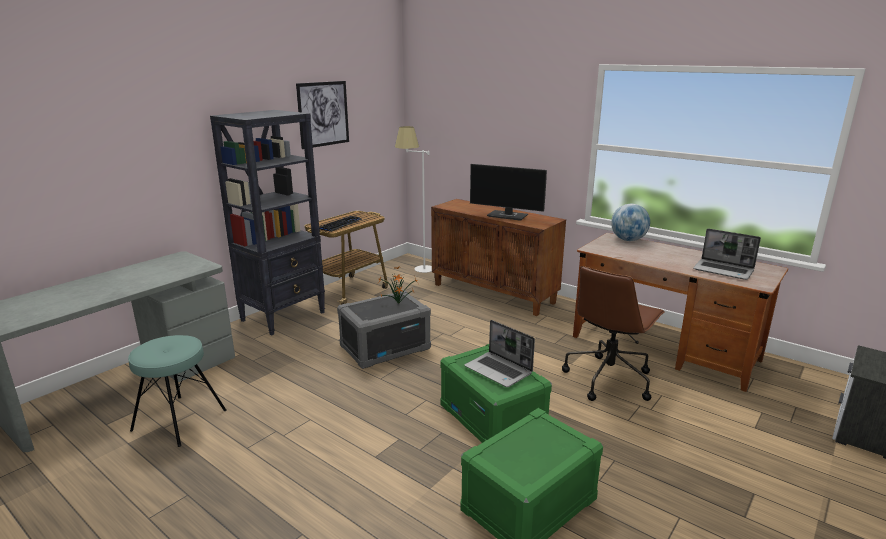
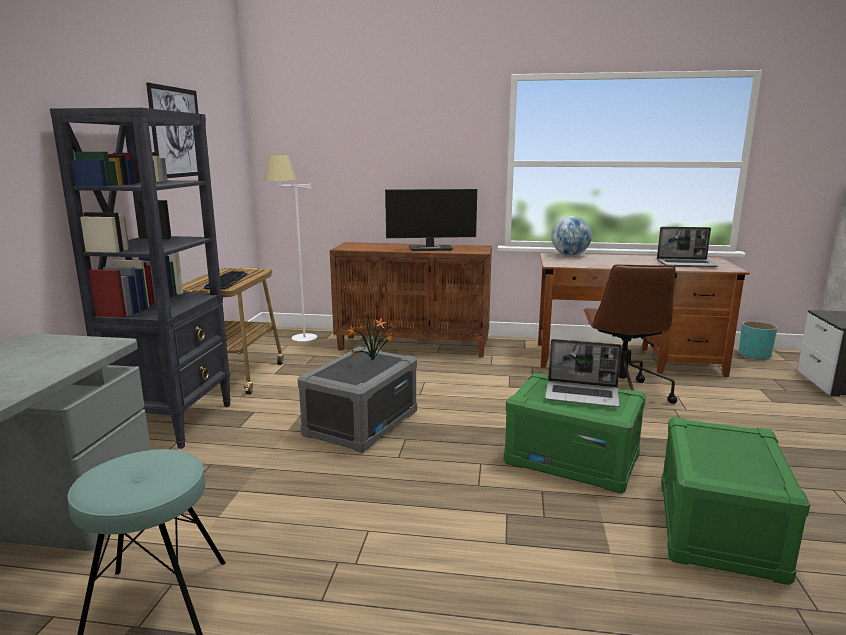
camera: 30 degrees left, 5 degrees down
none -> turquoise planter [739,321,778,360]

